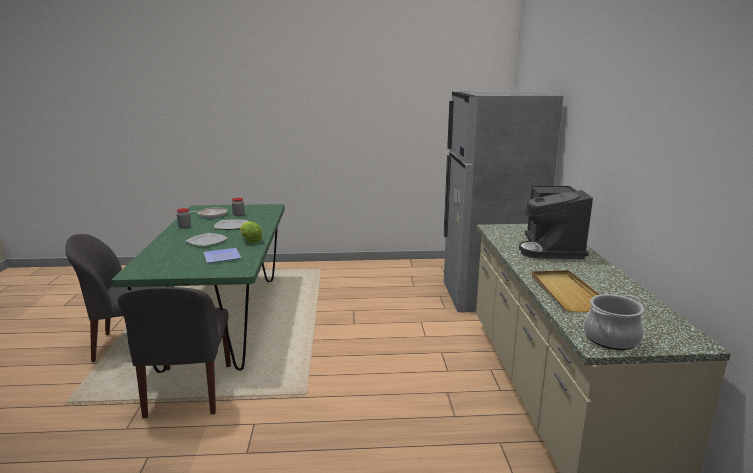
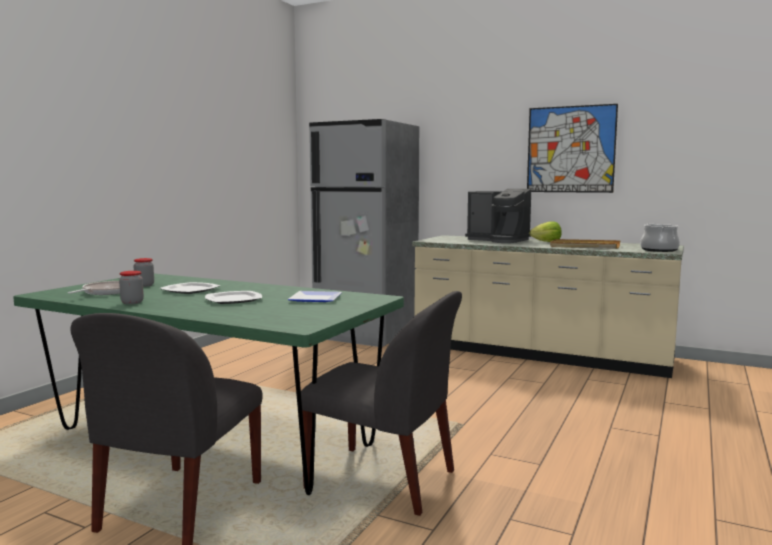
camera: 60 degrees left, 10 degrees down
lettuce [240,221,263,243] -> lettuce moved to [529,221,561,242]
none -> picture [527,104,618,193]

